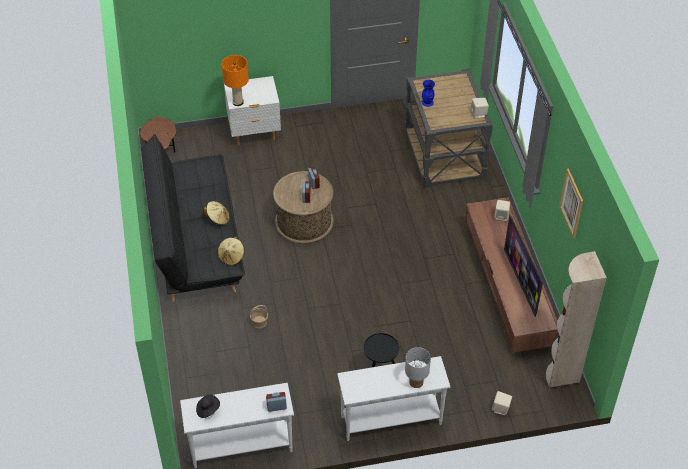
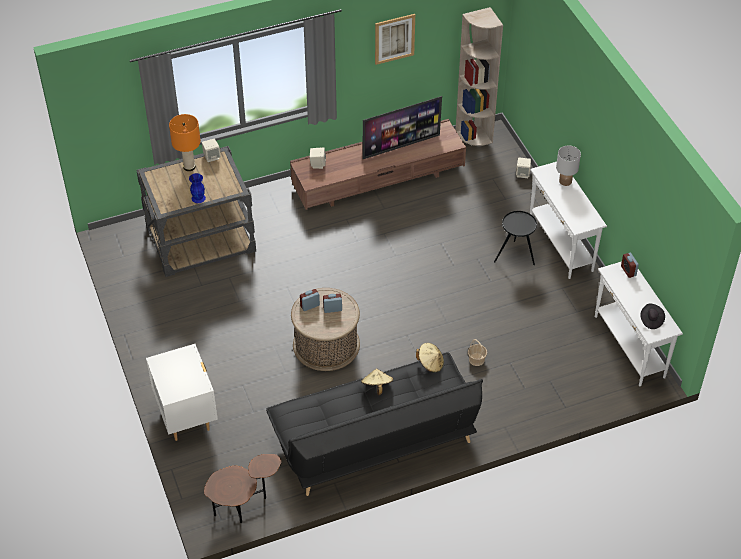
camera: 100 degrees left, 0 degrees up
orange table lamp [222,55,249,106] -> orange table lamp moved to [169,114,201,171]

